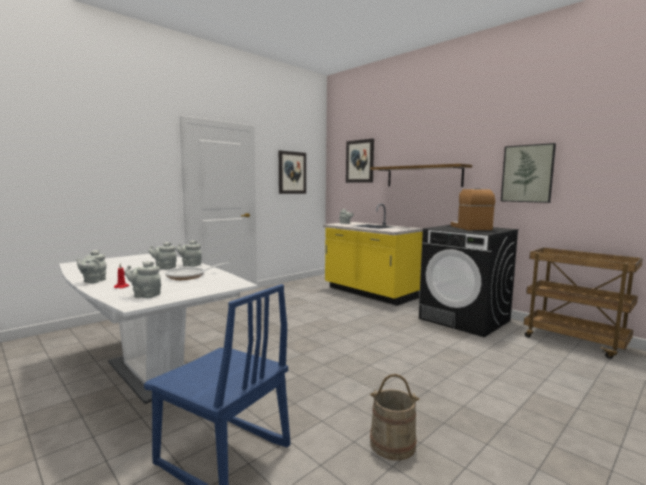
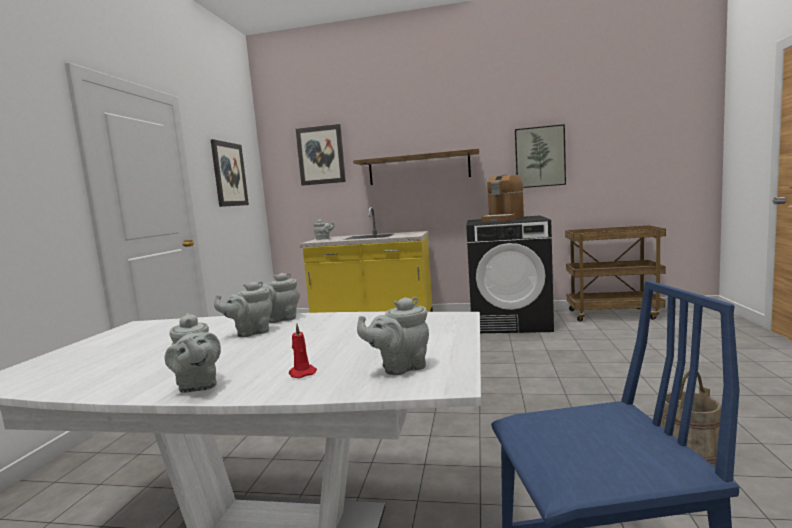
camera: 35 degrees left, 0 degrees up
frying pan [165,262,229,280] -> none
coffee machine [451,188,495,230] -> coffee machine turned 105 degrees counterclockwise [482,175,524,222]

